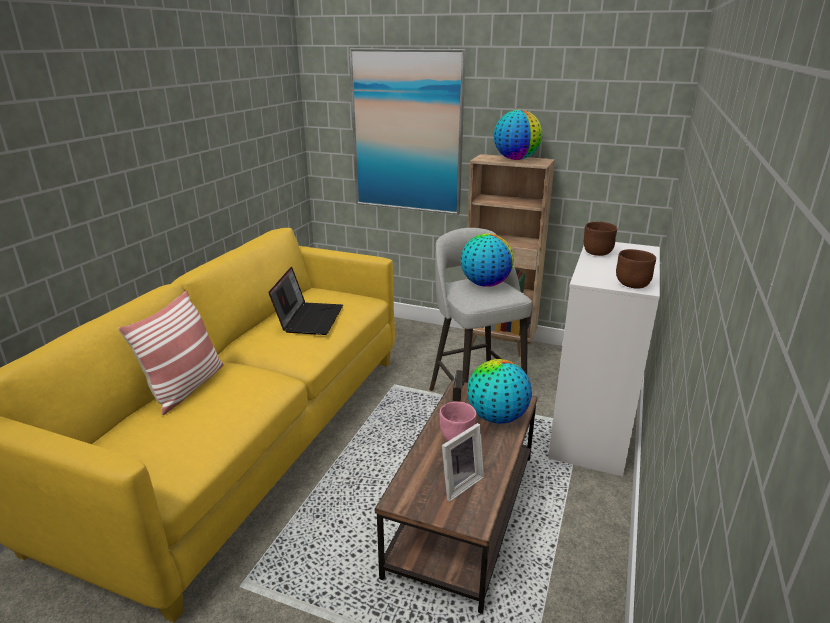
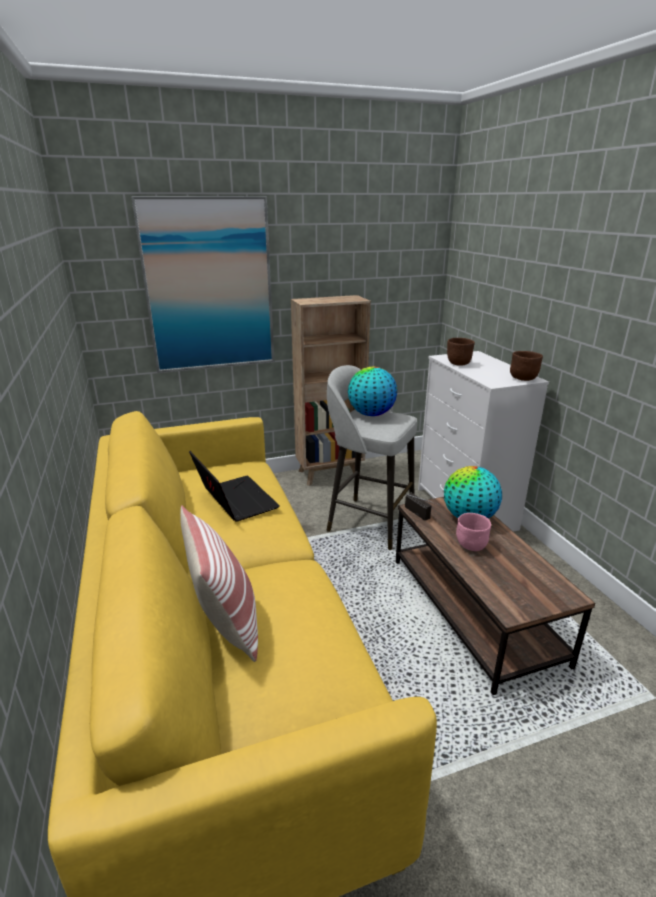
camera: 40 degrees left, 0 degrees up
picture frame [442,423,484,502] -> none
globe [494,110,542,160] -> none

